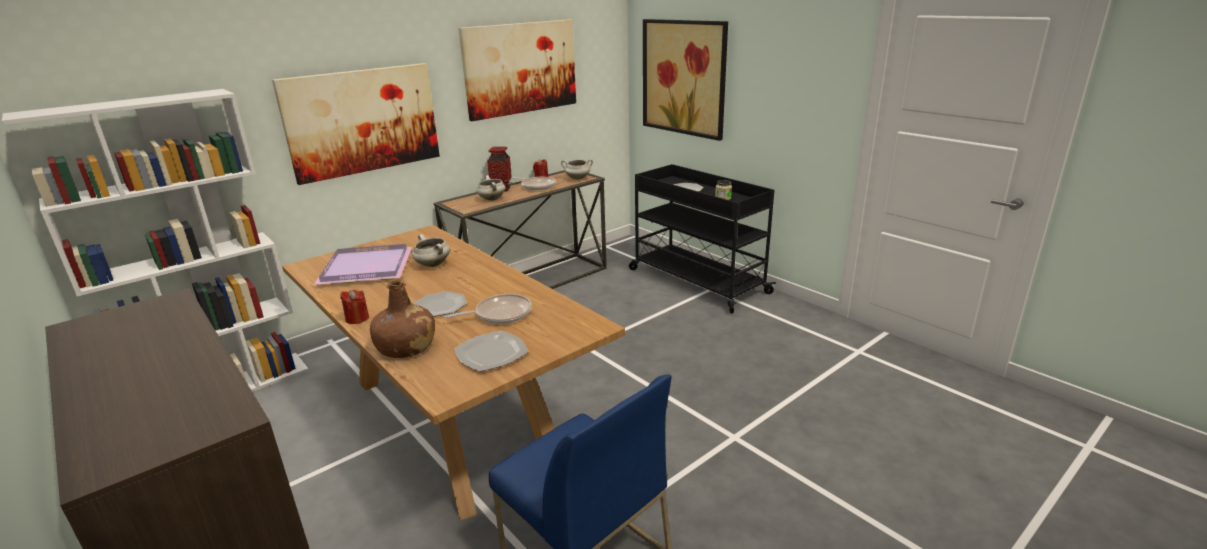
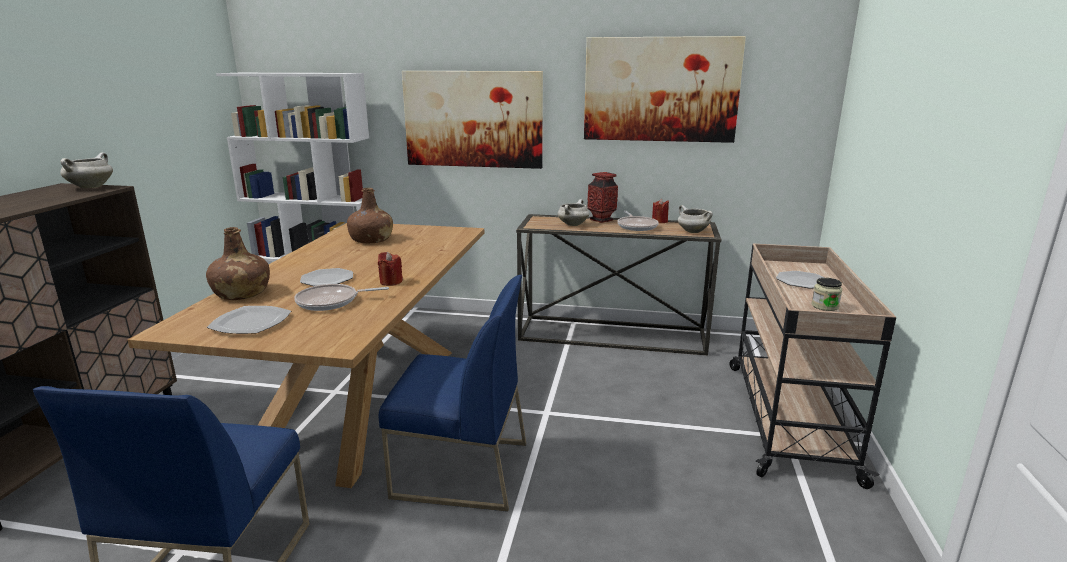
camera: 50 degrees right, 5 degrees down
purple tray [313,244,412,285] -> brown bottle [347,188,393,244]
red candle [340,290,369,324] -> red candle moved to [378,252,403,286]
white cooking pot [412,234,450,267] -> white cooking pot moved to [60,153,113,188]
frying pan [444,294,532,324] -> frying pan turned 135 degrees clockwise [294,284,389,311]
black cart [629,164,776,313] -> beige cart [730,244,896,489]
picture [643,19,728,141] -> none
none -> blue chair [379,275,526,512]

